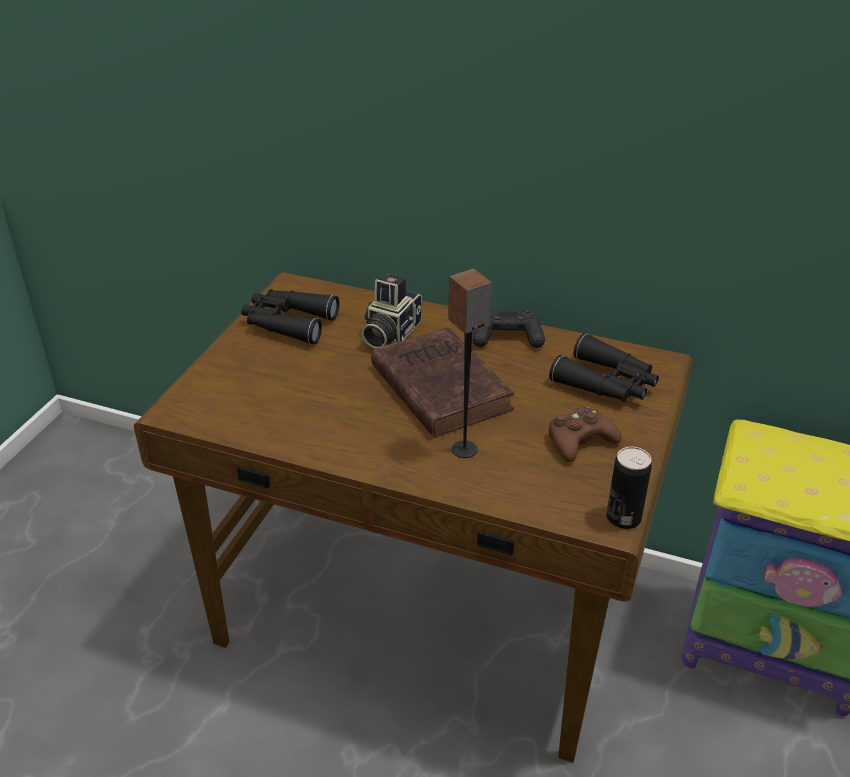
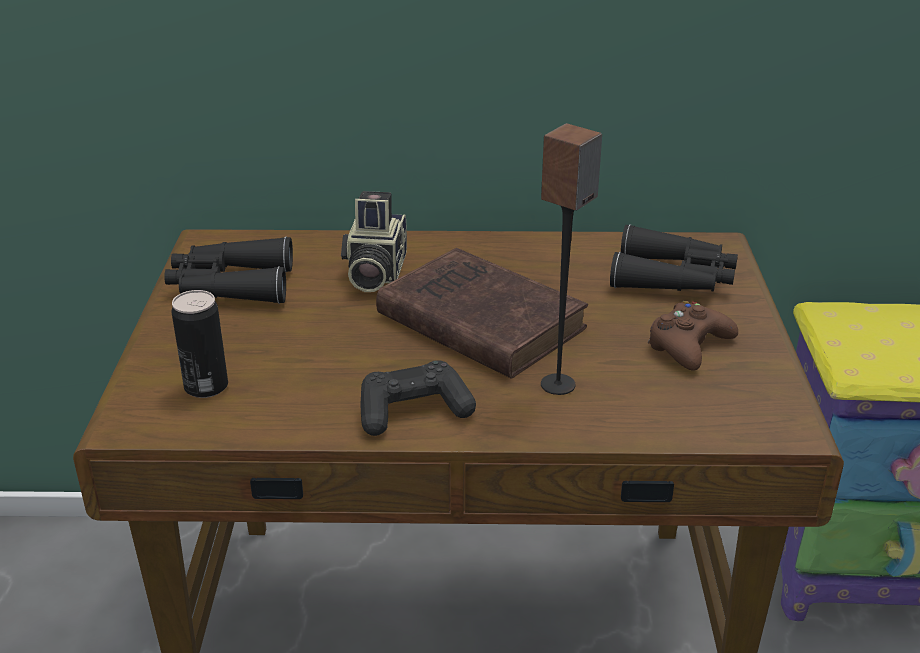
camera: 20 degrees left, 5 degrees down
black game controller [472,310,545,348] -> black game controller moved to [361,360,476,436]
can [606,447,652,529] -> can moved to [171,290,228,398]

